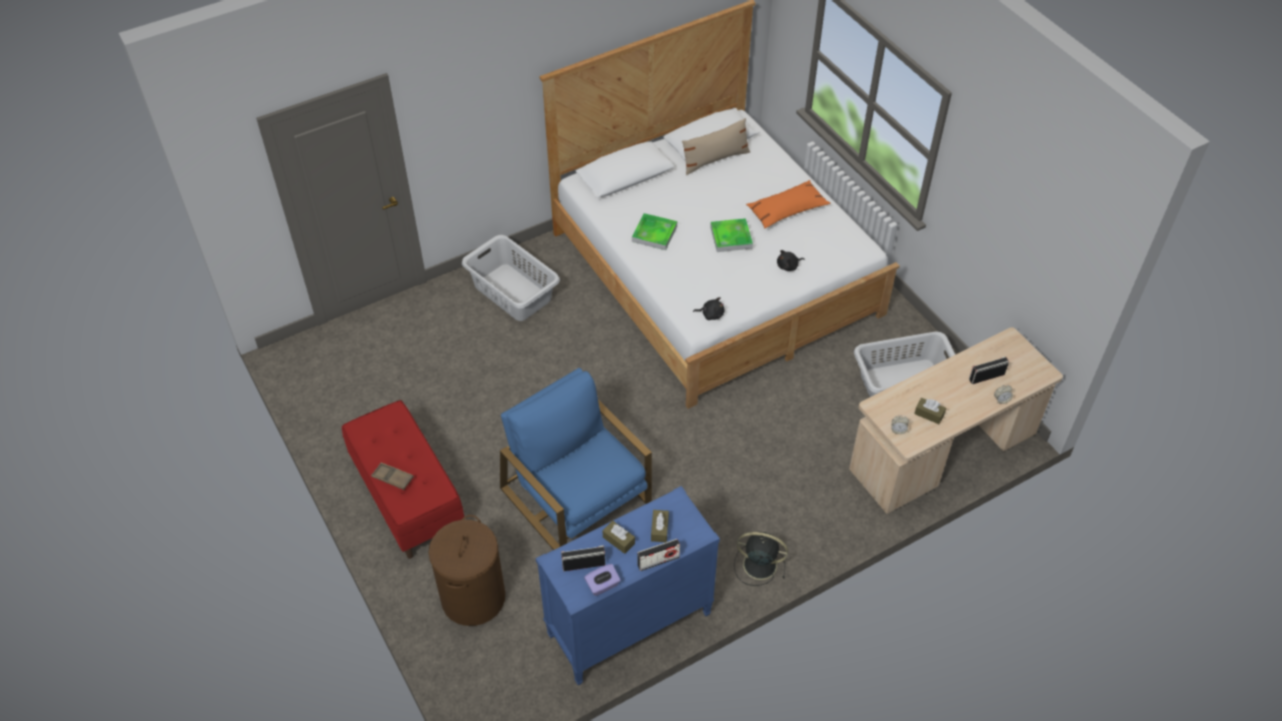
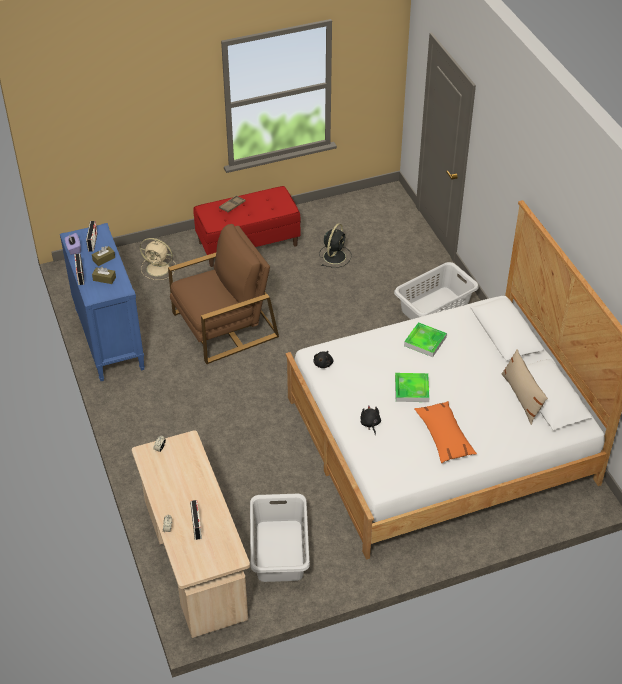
camera: 100 degrees right, 5 degrees down
brown laundry basket [429,515,505,626] -> beige fan [140,238,176,280]
blue armchair [500,368,652,550] -> brown armchair [168,224,279,364]
black fan [734,532,788,586] -> black fan moved to [319,223,352,268]
brown tissue box [914,398,946,424] -> none

